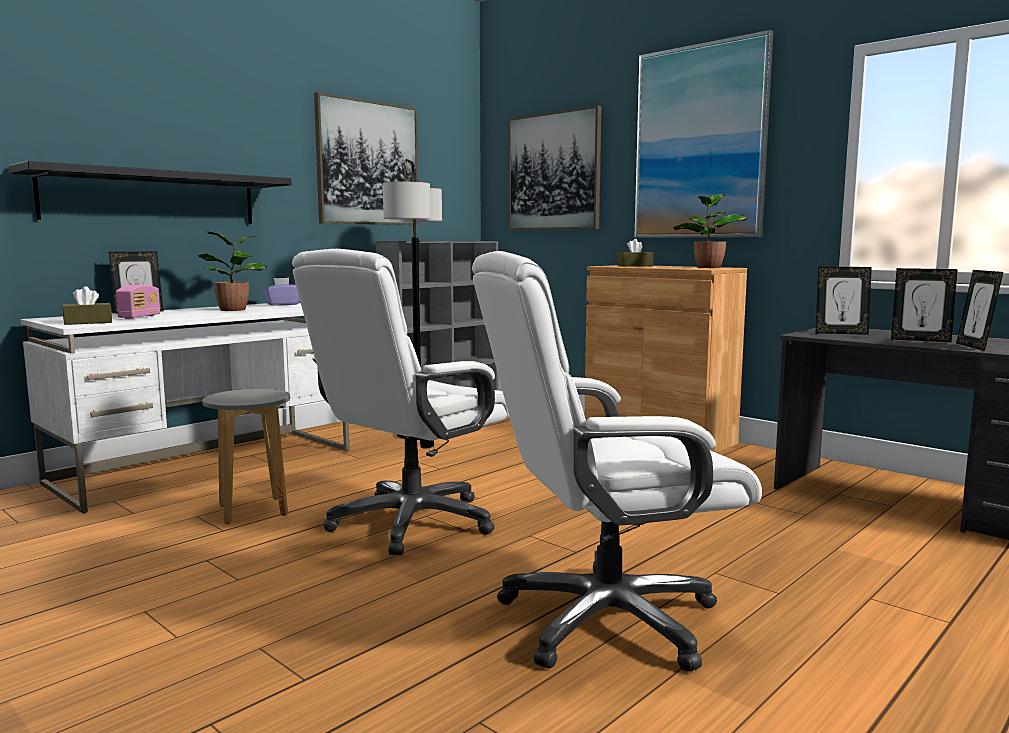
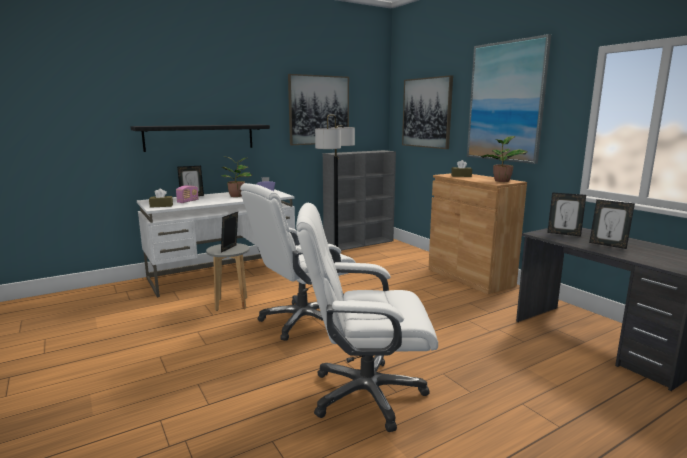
camera: 15 degrees right, 5 degrees up
picture frame [956,270,1003,351] -> picture frame moved to [221,212,238,252]

